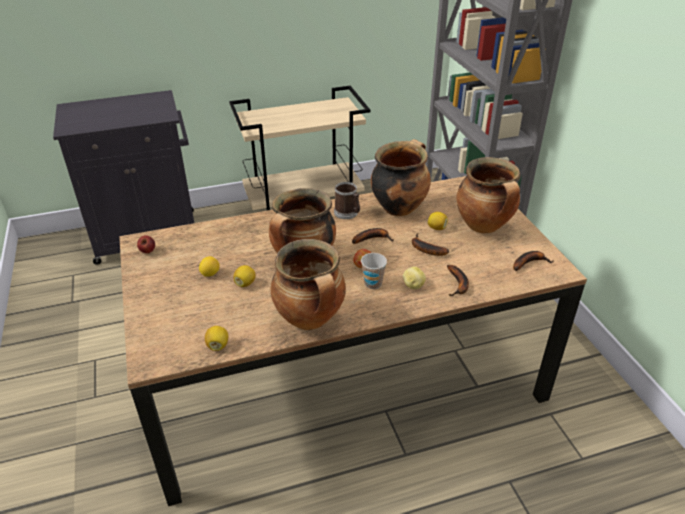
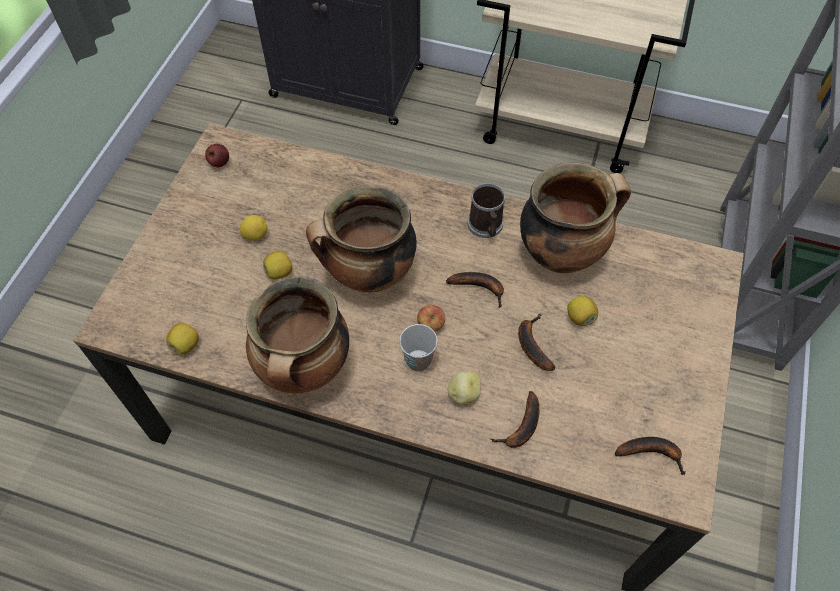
camera: 35 degrees right, 20 degrees up
cooking pot [456,157,520,233] -> none

